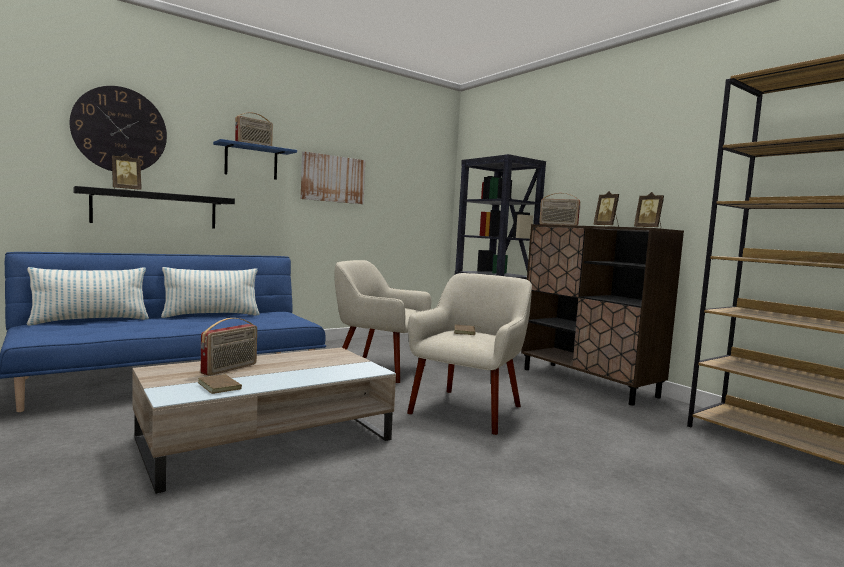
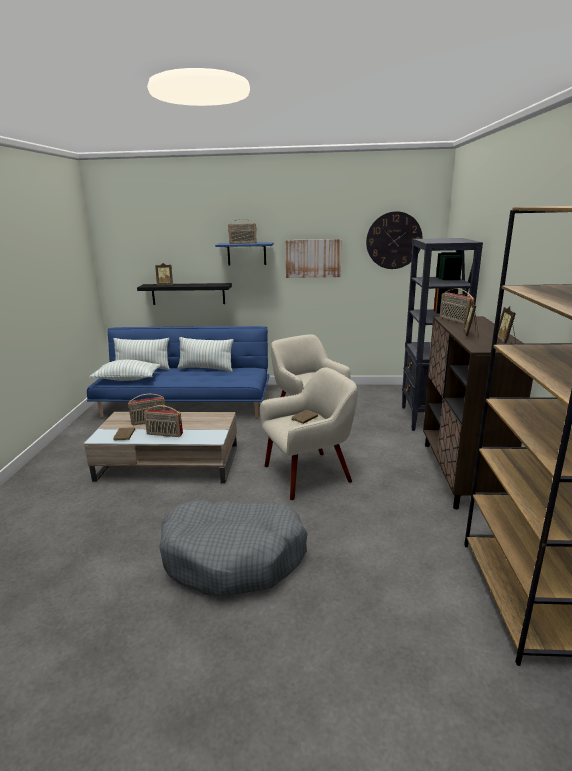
camera: 40 degrees right, 15 degrees up
wall clock [70,86,167,171] -> wall clock moved to [366,211,422,269]
none -> pillow [89,360,161,381]
none -> radio [144,405,183,437]
none -> grey dog bed [159,500,307,596]

